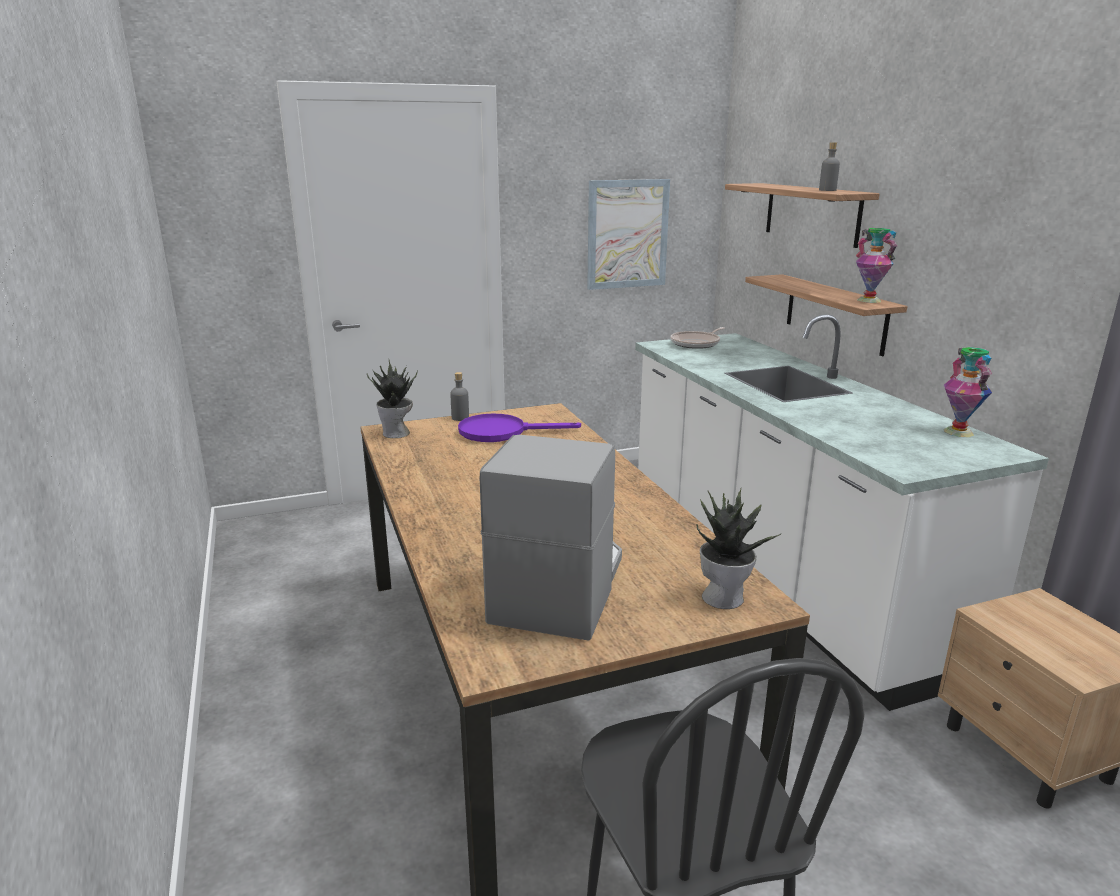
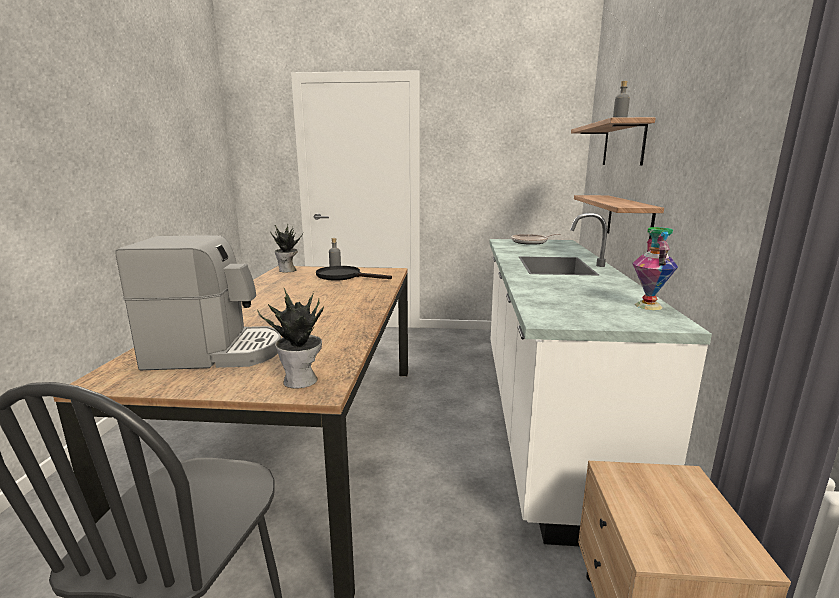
camera: 25 degrees right, 5 degrees down
purple frying pan [458,414,581,442] -> black frying pan [316,266,392,281]
coffee machine [480,435,622,641] -> coffee machine turned 45 degrees clockwise [115,235,281,370]
picture [587,179,670,290] -> none
vase [856,228,897,303] -> none

